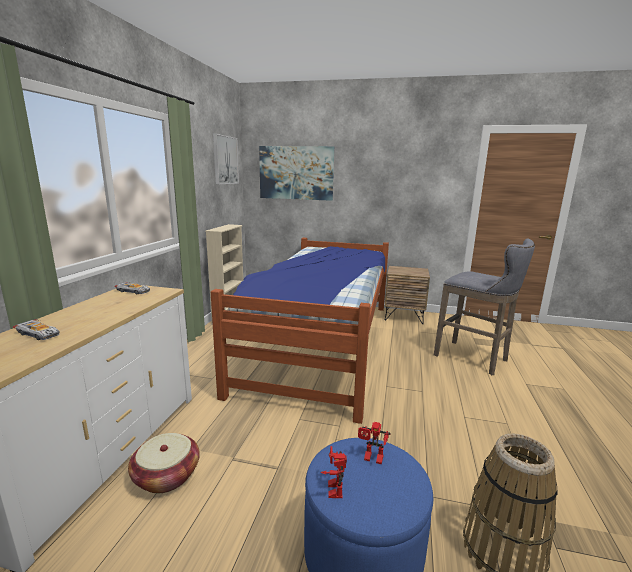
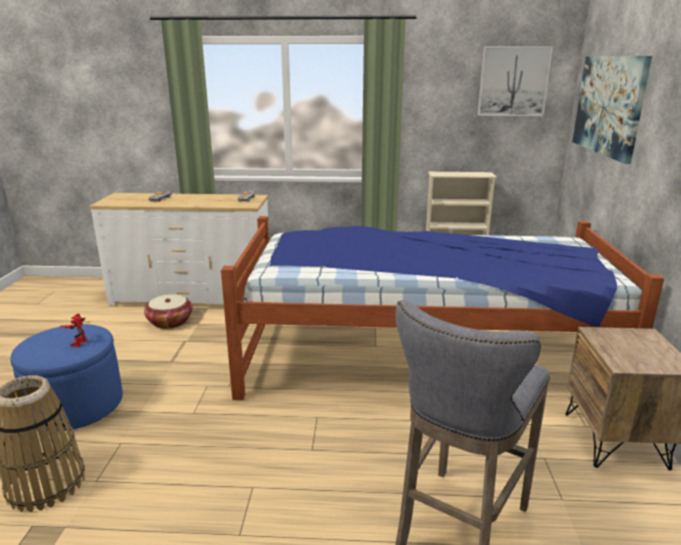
camera: 80 degrees right, 5 degrees up
toy robot [320,446,347,498] -> none

